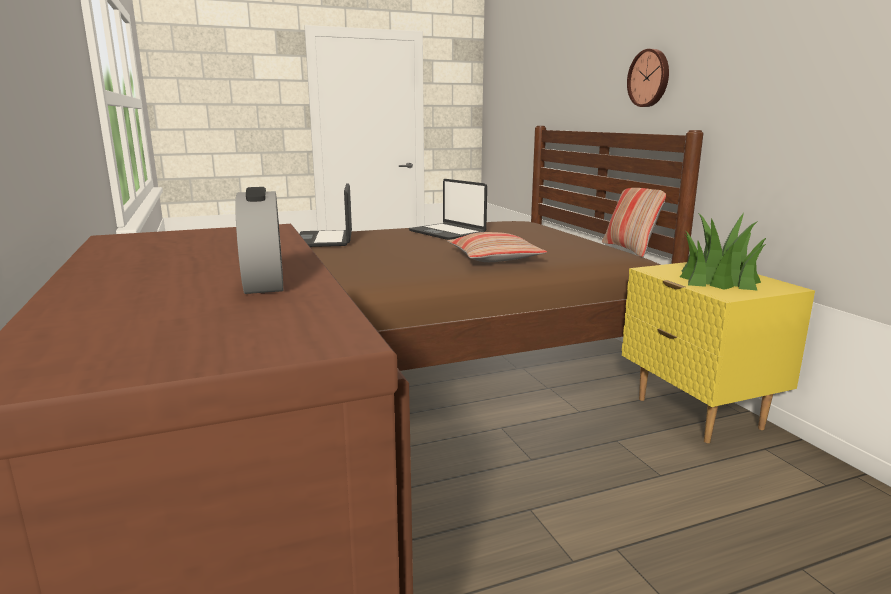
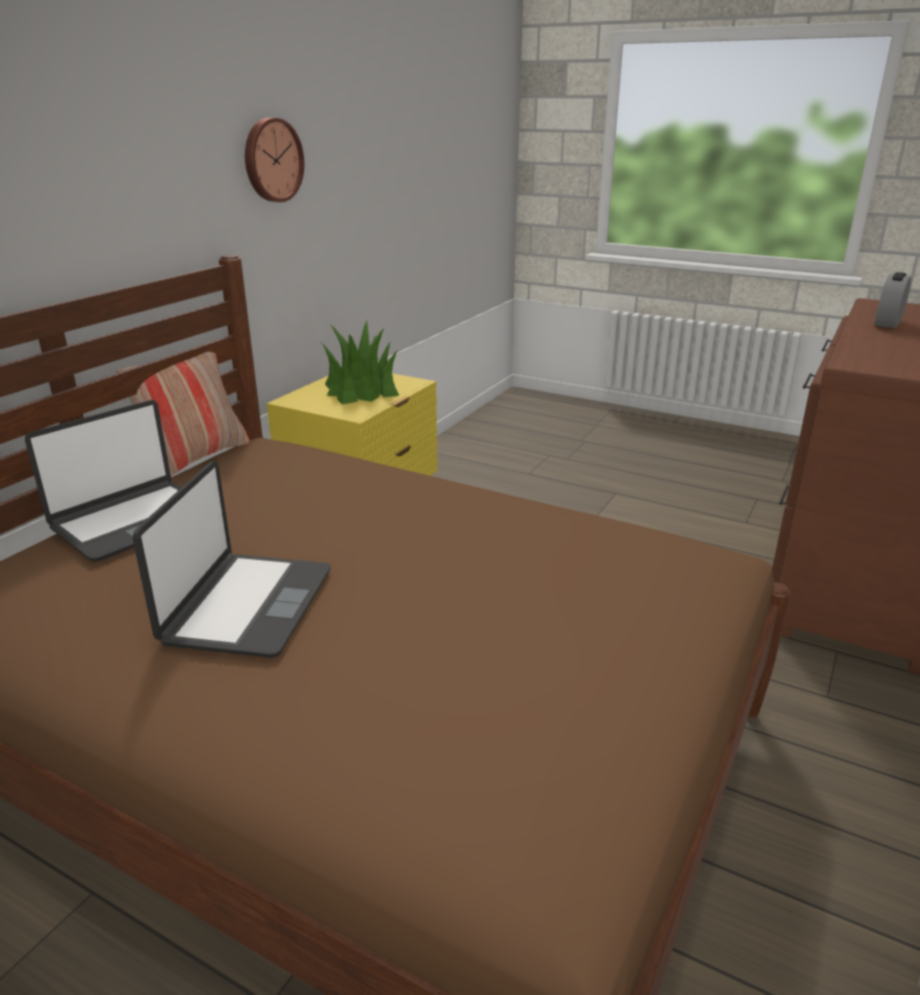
camera: 130 degrees left, 10 degrees up
laptop [300,183,352,247] -> laptop moved to [25,400,181,562]
pillow [448,232,547,262] -> none
wall clock [627,49,669,107] -> wall clock moved to [245,118,304,202]

